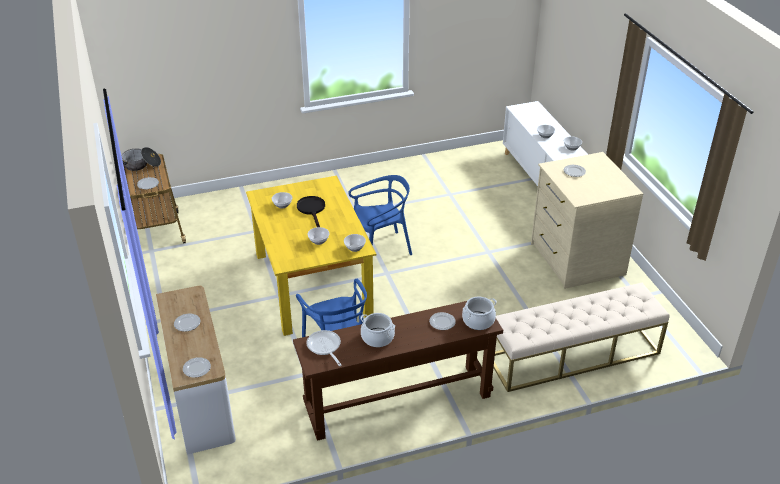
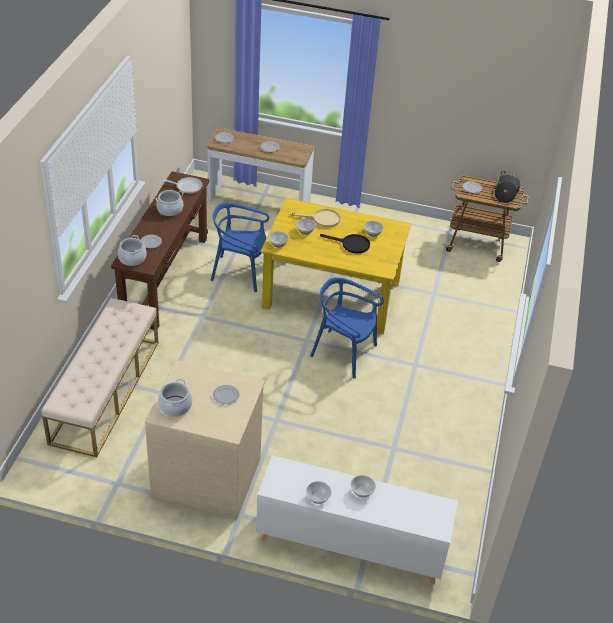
camera: 120 degrees right, 5 degrees up
blue chair [348,175,412,255] -> blue chair turned 105 degrees clockwise [310,278,384,379]
none -> cooking pot [158,379,192,417]
none -> beige frying pan [290,209,340,227]

